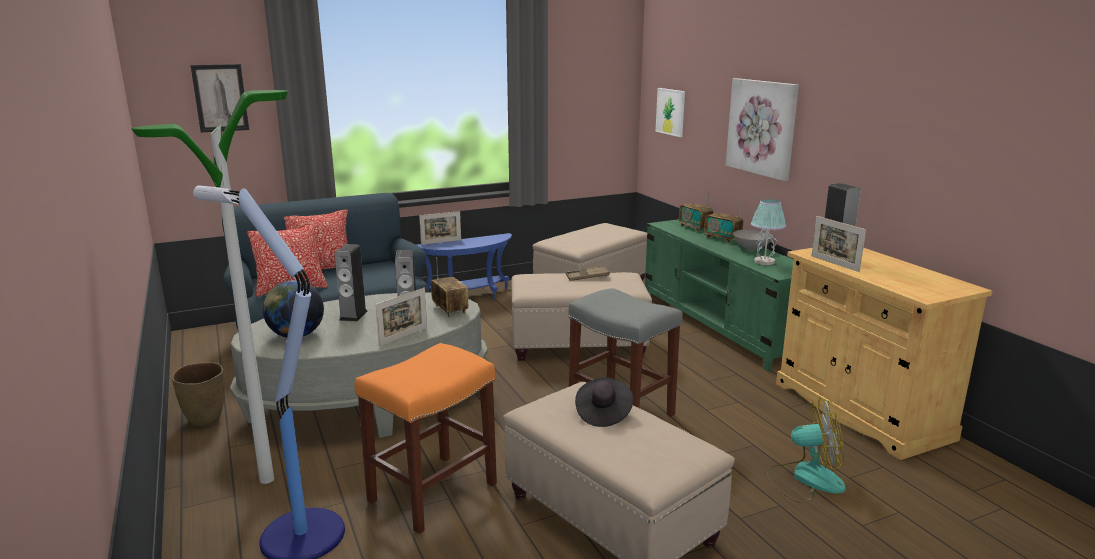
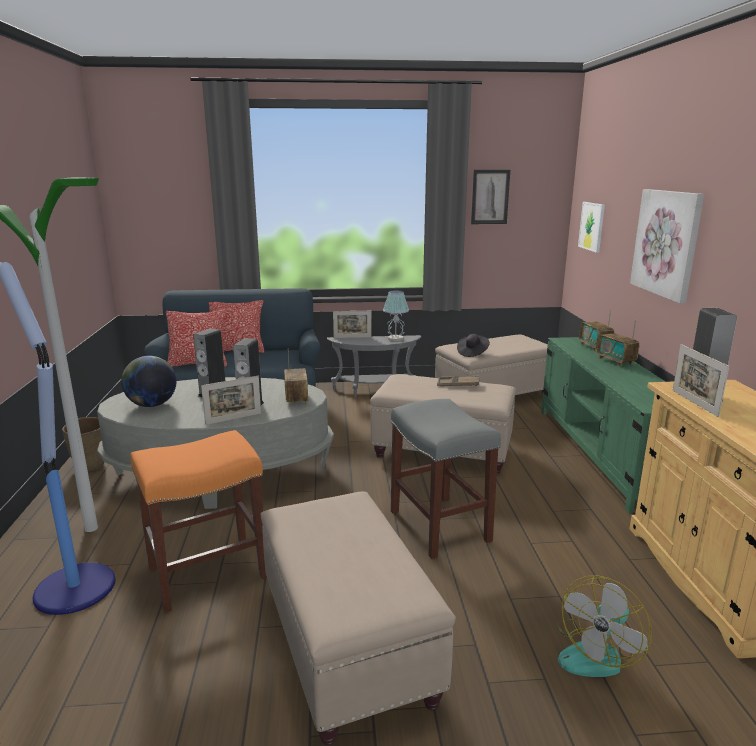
camera: 20 degrees right, 0 degrees up
picture [191,64,249,132] -> picture moved to [471,170,510,224]
blue side table [417,233,512,299] -> grey side table [327,335,421,397]
black hat [575,377,634,427] -> black hat moved to [457,334,490,357]
grey bowl [733,229,773,250] -> none
table lamp [751,199,786,265] -> table lamp moved to [383,291,409,341]
fan [767,397,846,503] -> fan turned 105 degrees clockwise [557,575,652,677]

